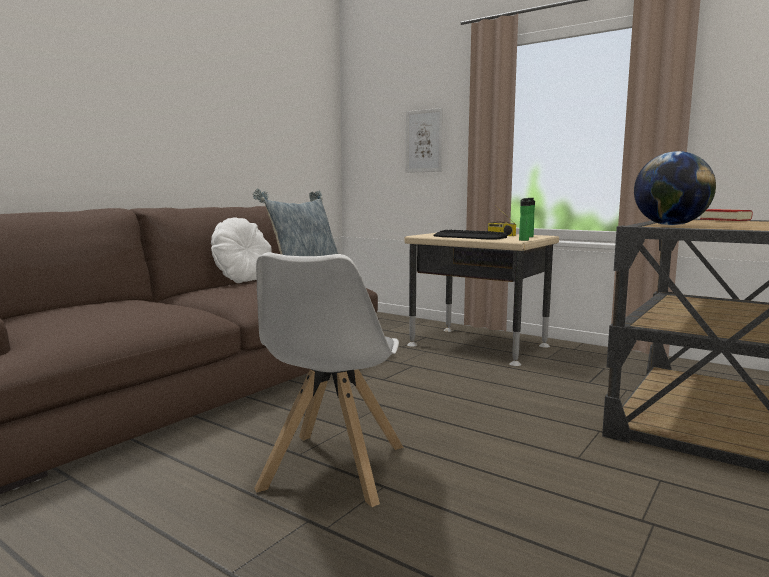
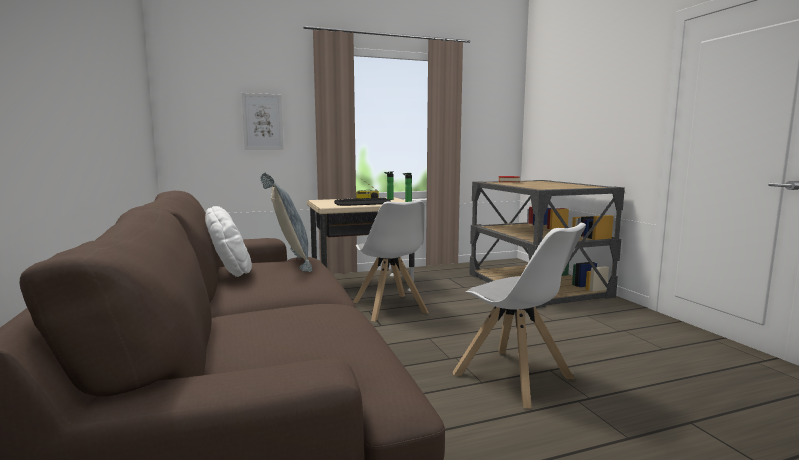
camera: 55 degrees left, 0 degrees up
globe [634,151,716,225] -> none
none -> chair [353,200,428,321]

